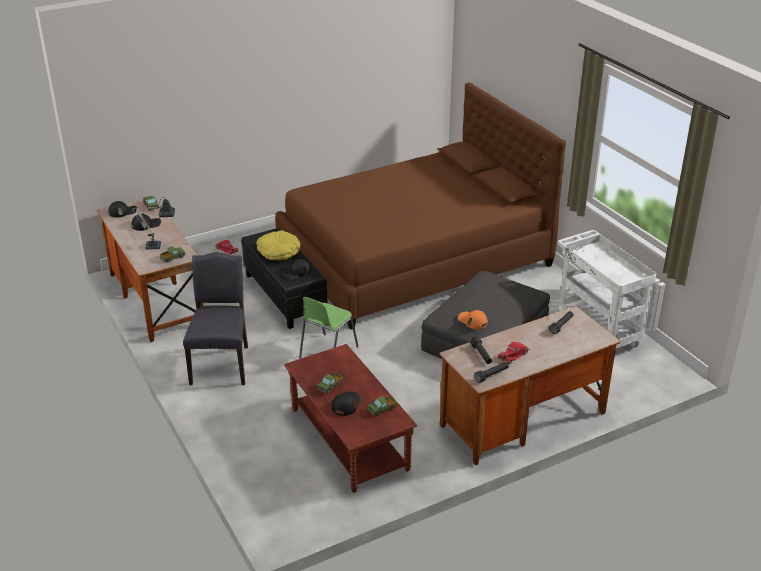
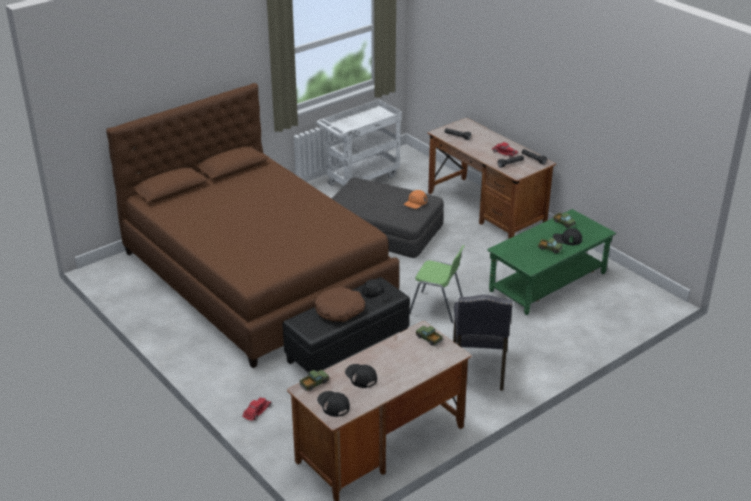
camera: 100 degrees left, 0 degrees up
table lamp [131,197,175,250] -> none
grey chair [183,252,248,385] -> grey chair turned 75 degrees counterclockwise [453,295,513,390]
yellow pillow [256,230,301,260] -> brown pillow [315,287,365,322]
brown coffee table [284,344,417,493] -> green coffee table [487,209,616,315]

